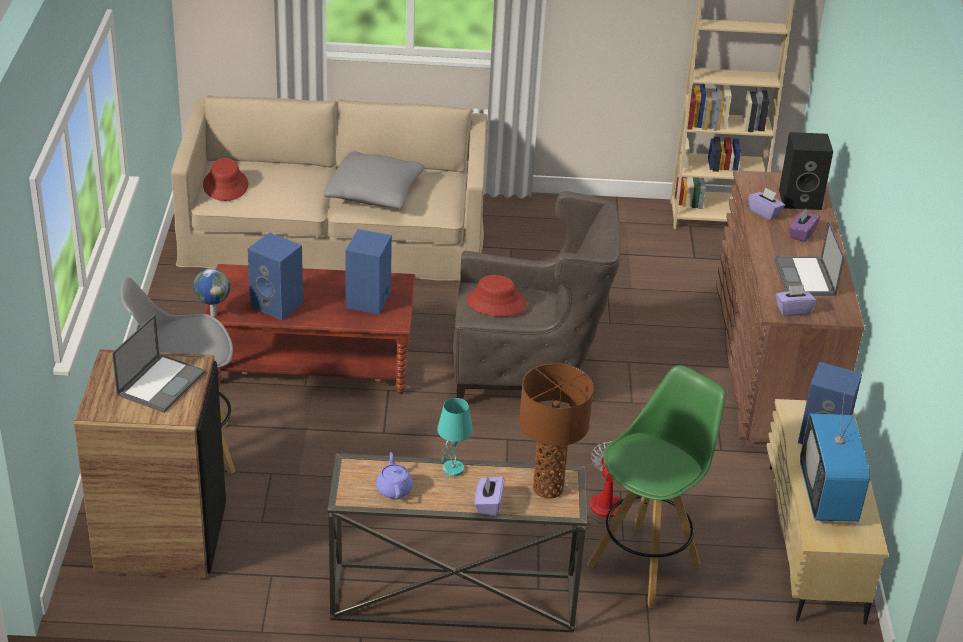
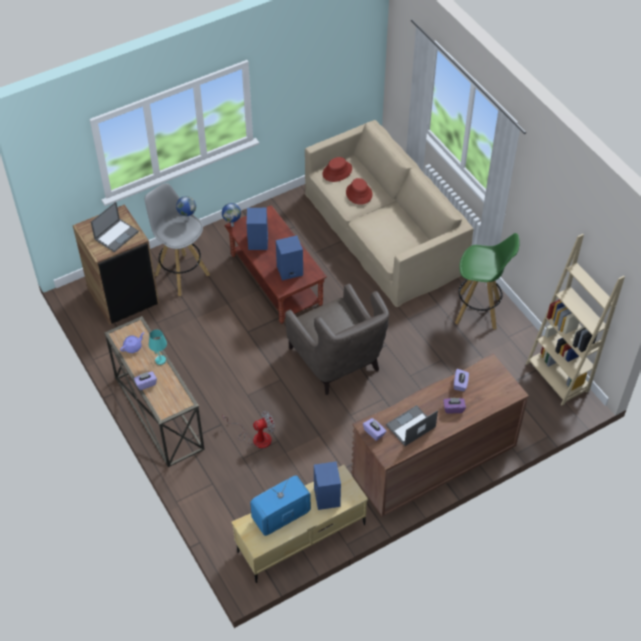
camera: 60 degrees right, 15 degrees up
laptop [112,314,205,413] -> laptop turned 45 degrees counterclockwise [91,202,139,252]
grey pillow [323,151,425,209] -> none
red hat [466,275,527,317] -> red hat moved to [346,178,372,205]
brown table lamp [519,363,594,499] -> none
green stool [587,365,726,608] -> green stool moved to [455,233,520,330]
black speaker [779,132,833,210] -> none
none -> globe [176,196,196,221]

